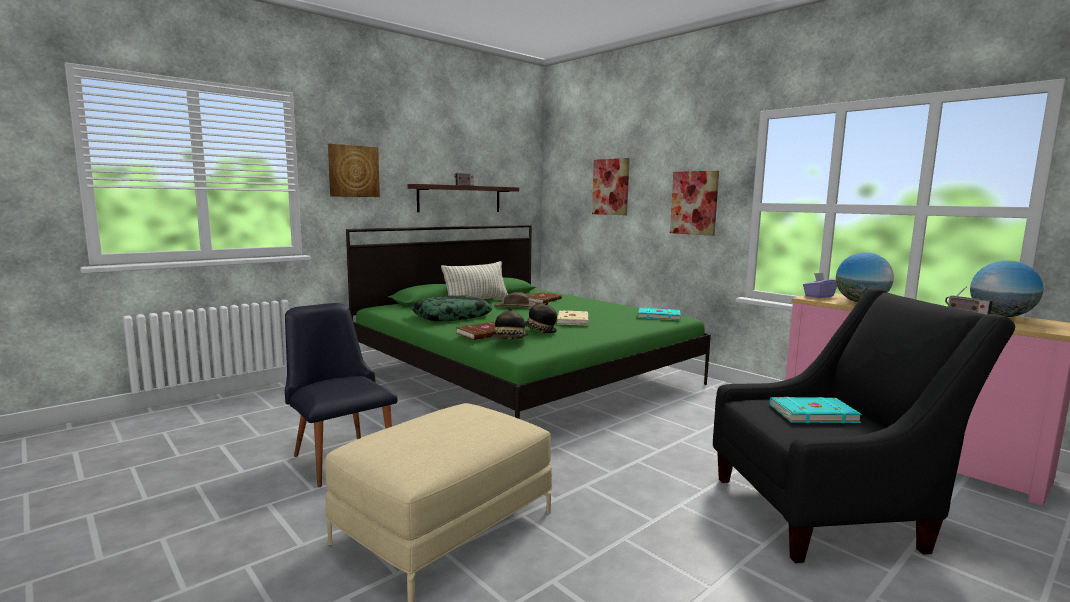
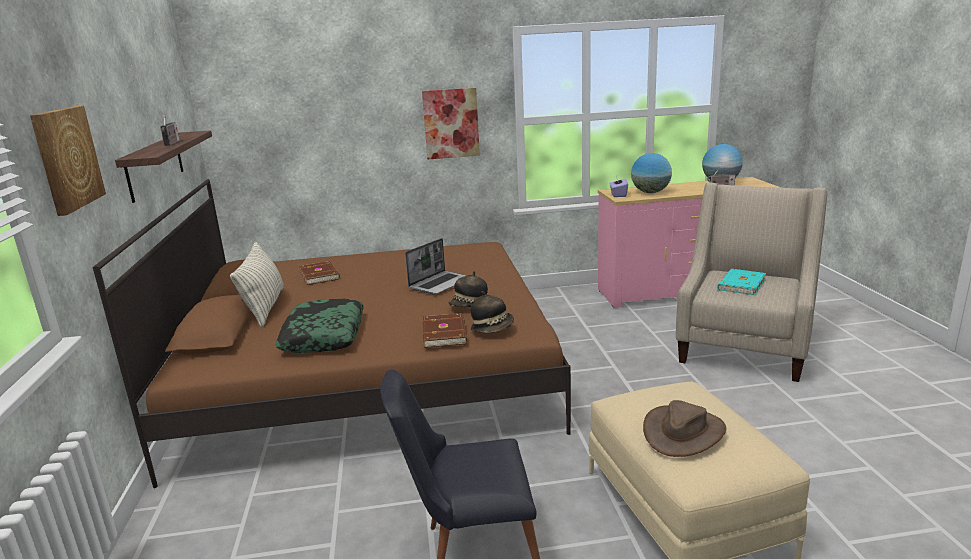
camera: 55 degrees left, 10 degrees up
green bed [346,225,711,419] -> brown bed [93,179,571,488]
brown hat [494,292,537,307] -> brown hat moved to [643,400,726,457]
beige book [557,310,589,325] -> laptop [405,238,467,295]
picture [592,158,630,215] -> none
turquoise book [638,308,680,320] -> none
black armchair [713,288,1015,563] -> beige armchair [676,182,827,382]

